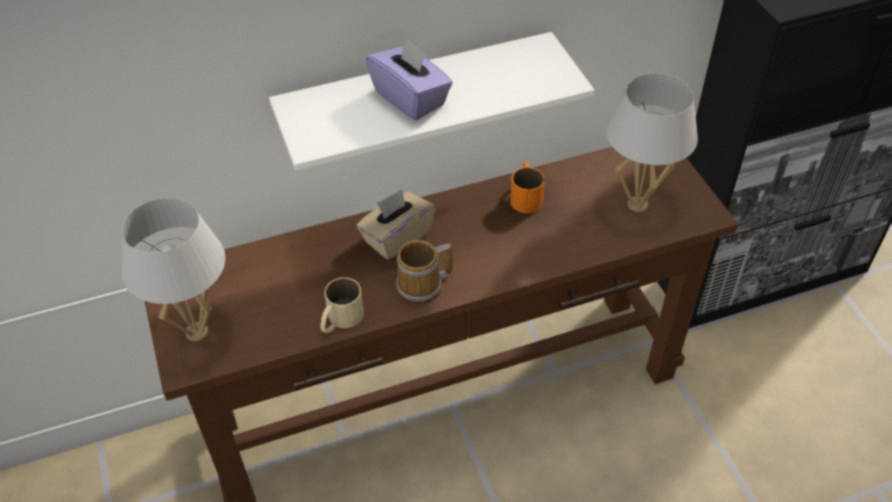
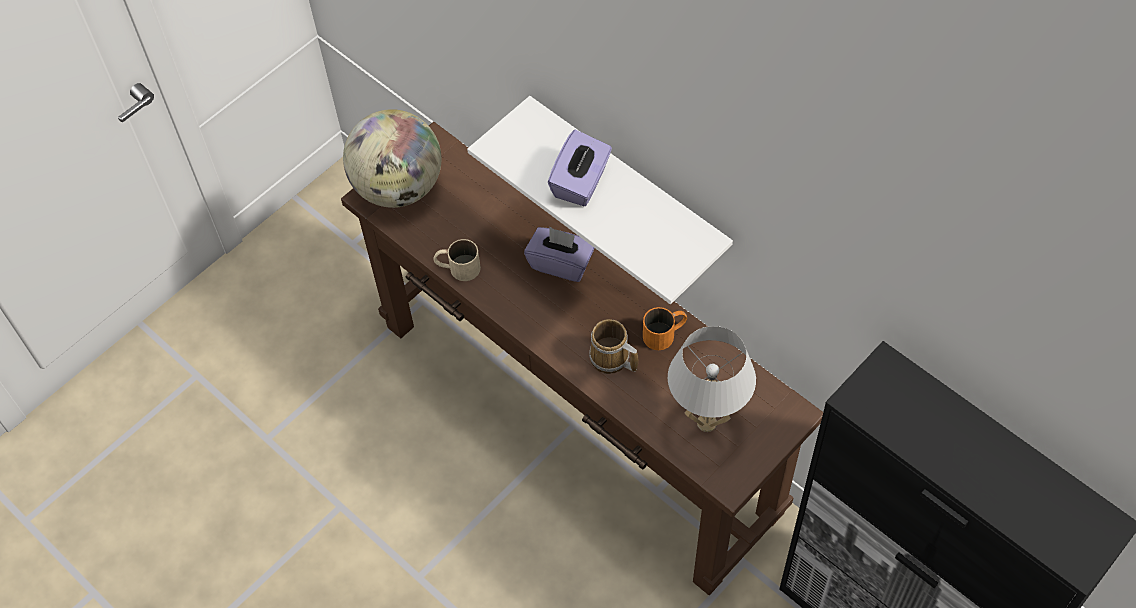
camera: 65 degrees right, 10 degrees up
white table lamp [122,198,225,341] -> globe [343,109,441,208]
beige tissue box [356,189,436,260] -> purple tissue box [524,227,595,282]
mug [396,240,453,305] -> mug moved to [589,319,639,374]

